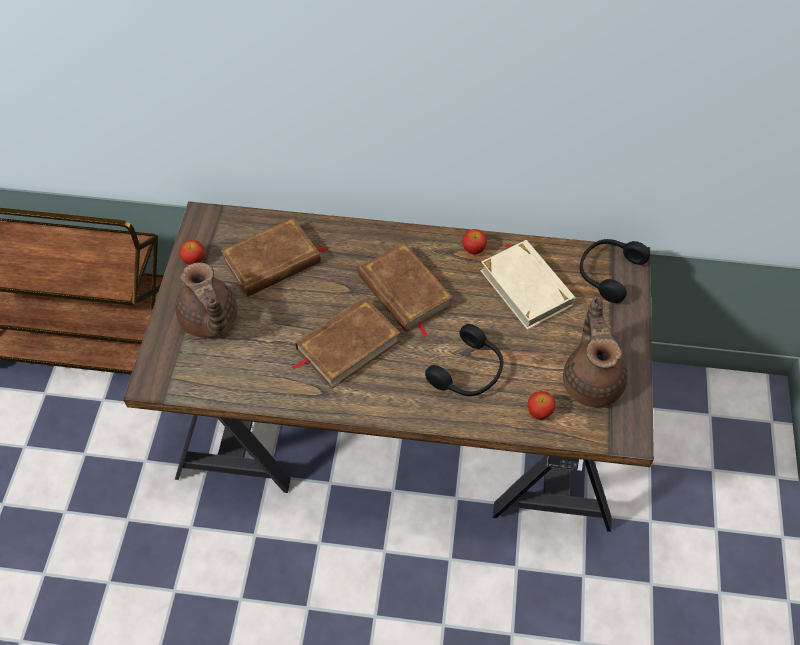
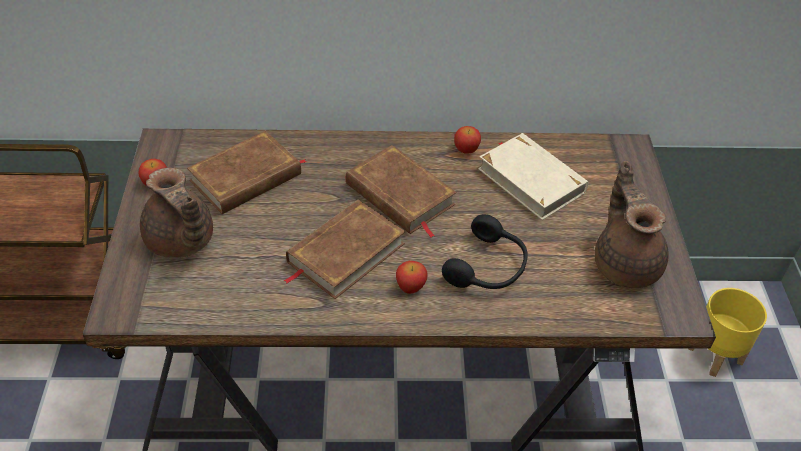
camera: 10 degrees left, 10 degrees down
apple [528,391,556,419] -> apple moved to [396,261,427,294]
black headphones [580,239,650,303] -> none
none -> yellow planter [688,288,767,377]

